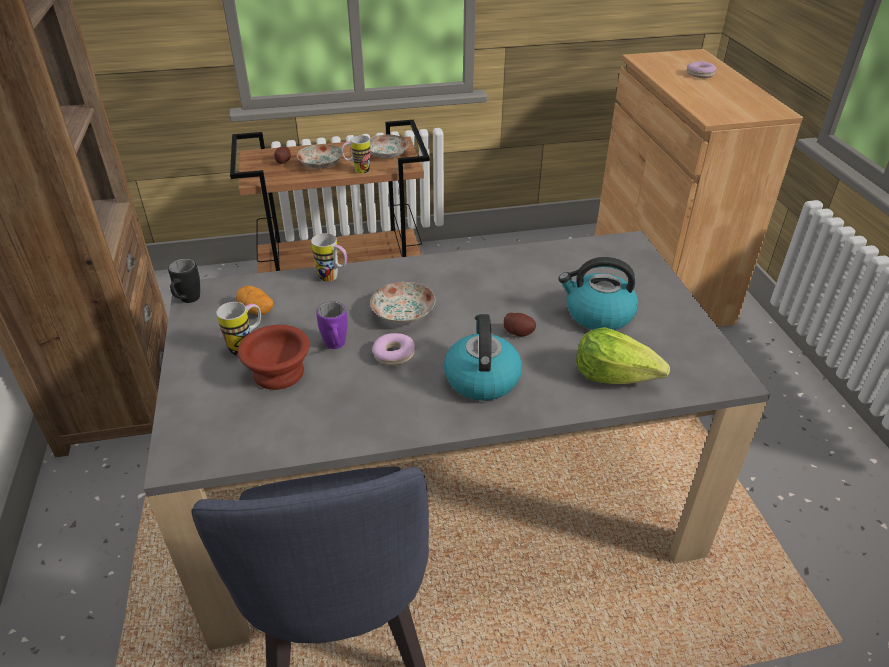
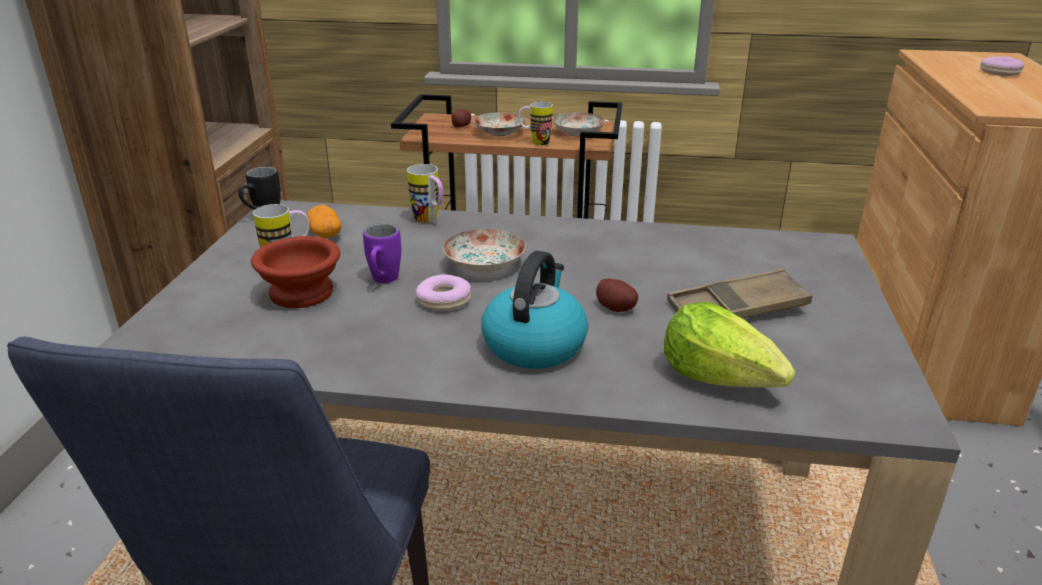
camera: 20 degrees right, 10 degrees down
kettle [558,257,638,330] -> brown tray [667,269,812,319]

